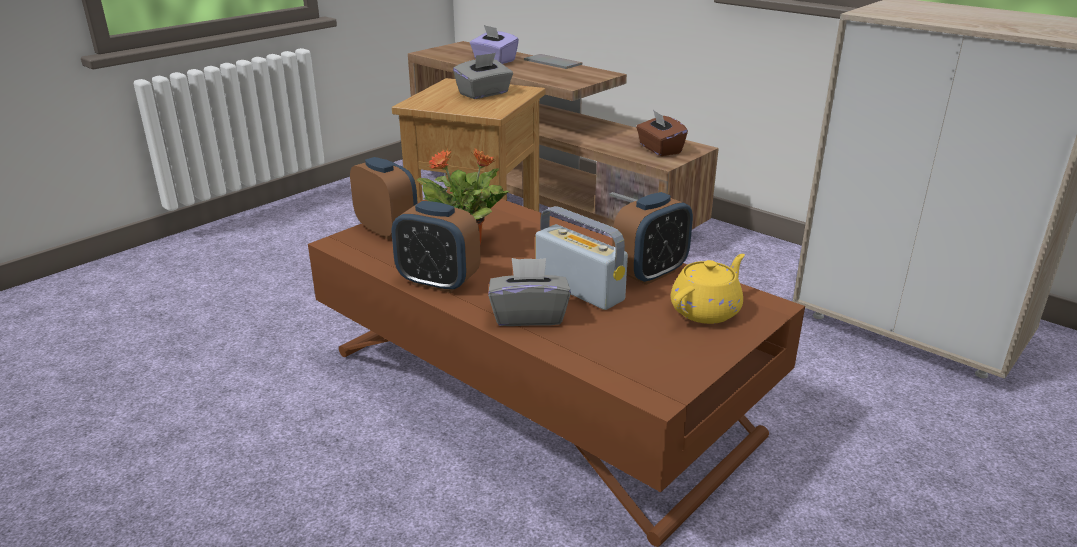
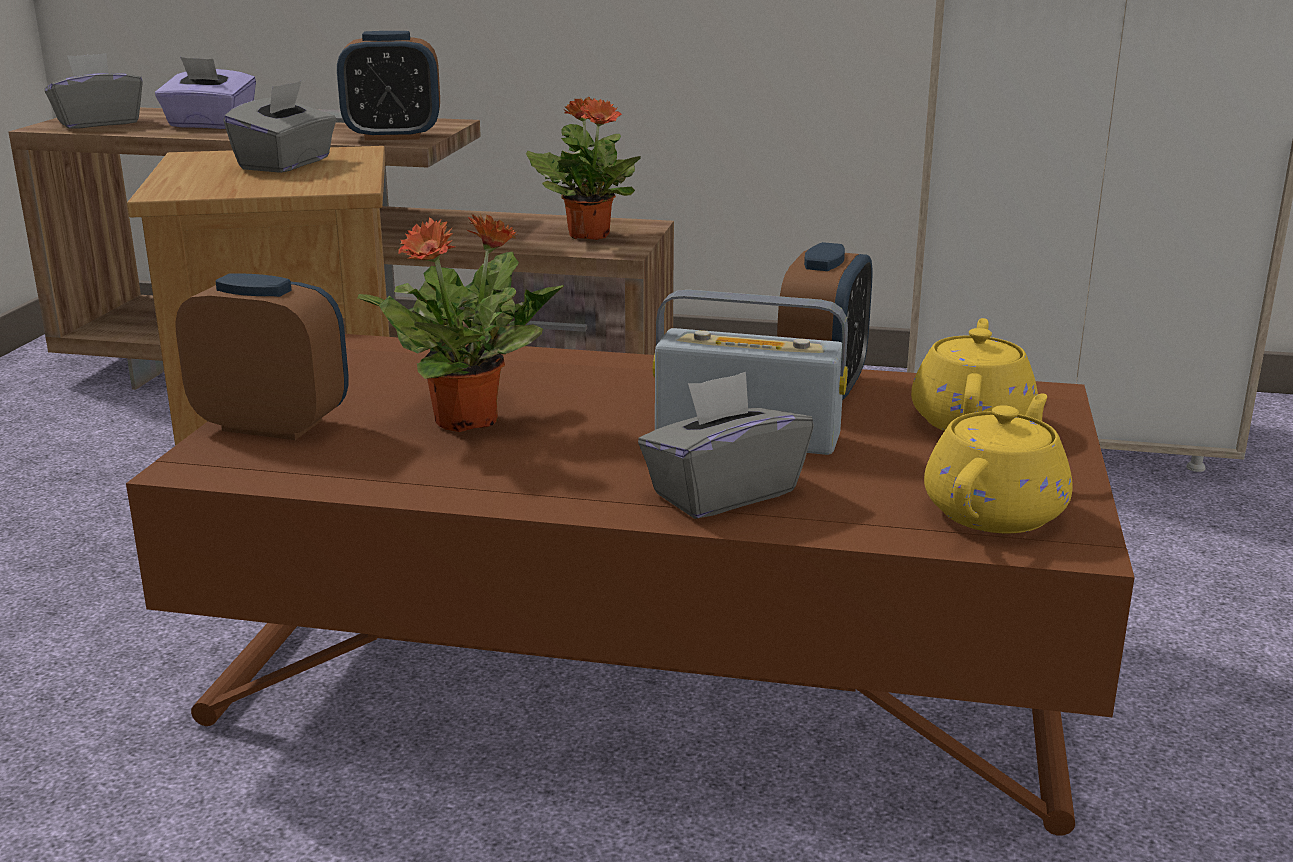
camera: 30 degrees left, 5 degrees down
alarm clock [392,201,481,293] -> alarm clock moved to [337,31,440,141]
brown tissue box [636,110,688,156] -> potted plant [526,96,641,240]
none -> grey tissue box [44,53,143,129]
none -> yellow teapot [924,394,1073,533]

